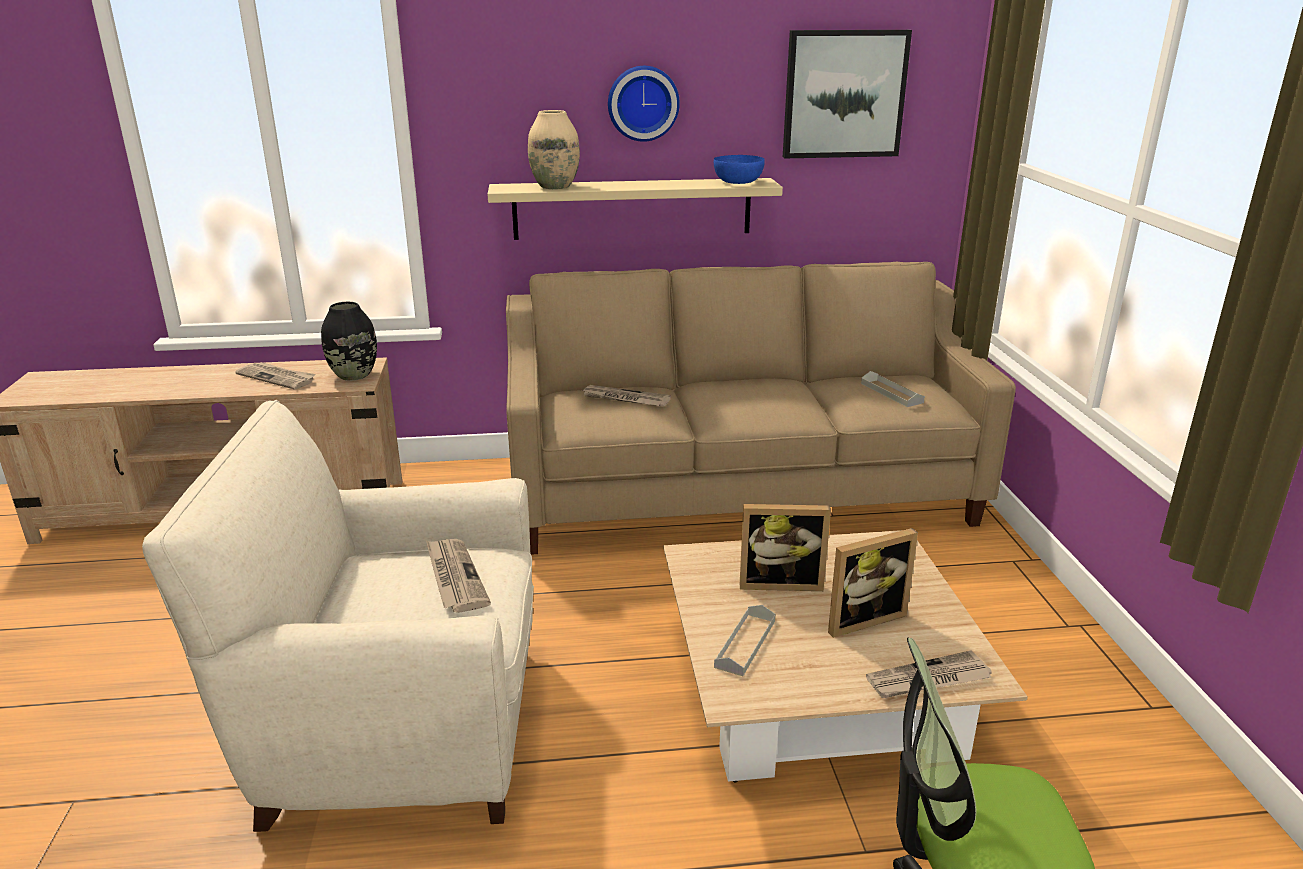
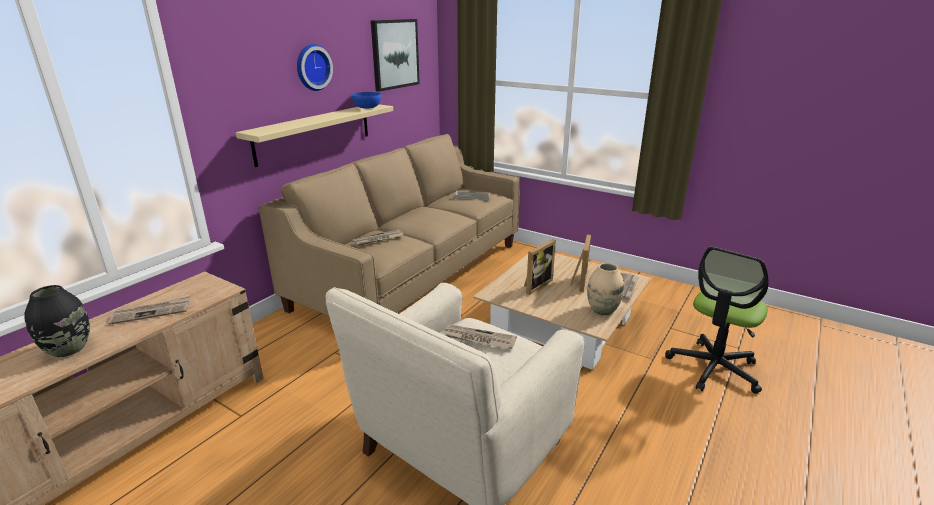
camera: 50 degrees left, 0 degrees up
black vase [321,302,377,381] -> black vase moved to [24,285,90,357]
beige vase [528,110,580,189] -> beige vase moved to [587,263,624,315]
grey tray [714,605,775,676] -> none

